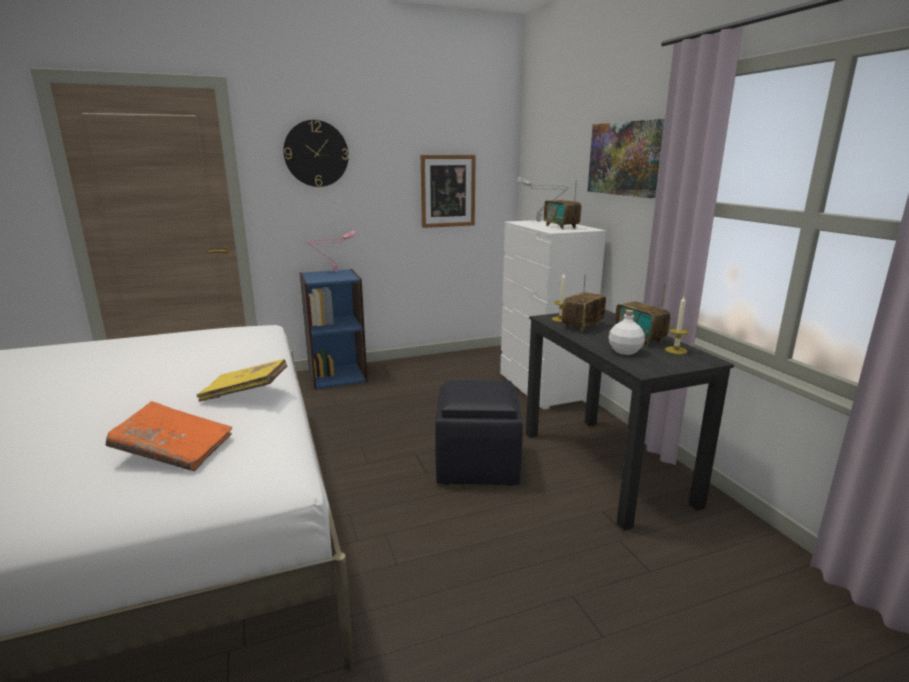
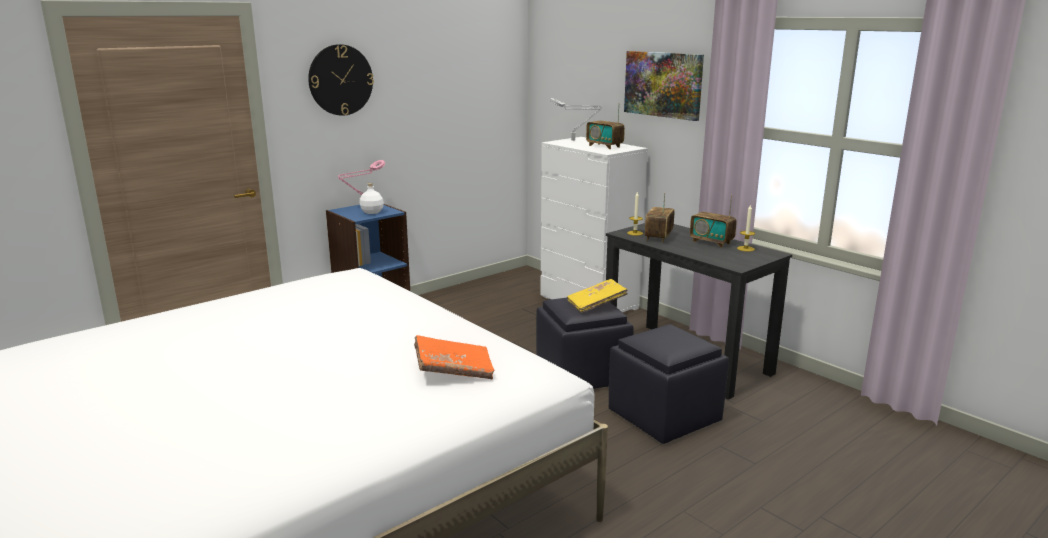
camera: 20 degrees left, 0 degrees up
yellow book [196,359,288,402] -> yellow book moved to [567,279,628,313]
picture [421,155,476,228] -> none
white bottle [609,310,645,355] -> white bottle moved to [359,183,384,214]
none -> black ottoman [609,324,729,444]

